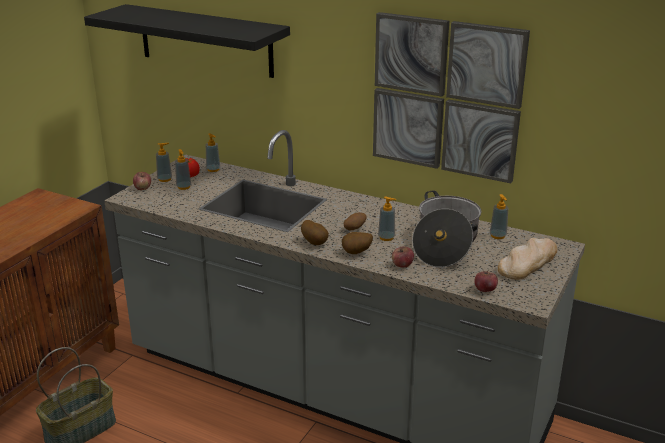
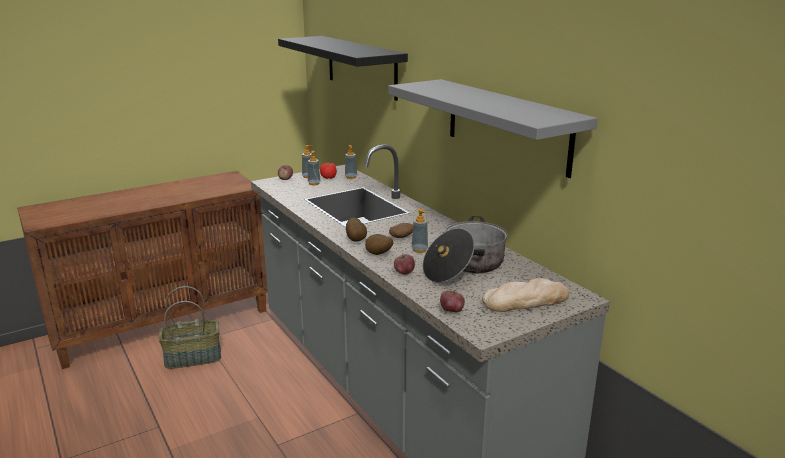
camera: 30 degrees right, 5 degrees down
picture [373,12,530,183] -> grey shelf [388,79,598,178]
soap dispenser [490,194,508,239] -> none

